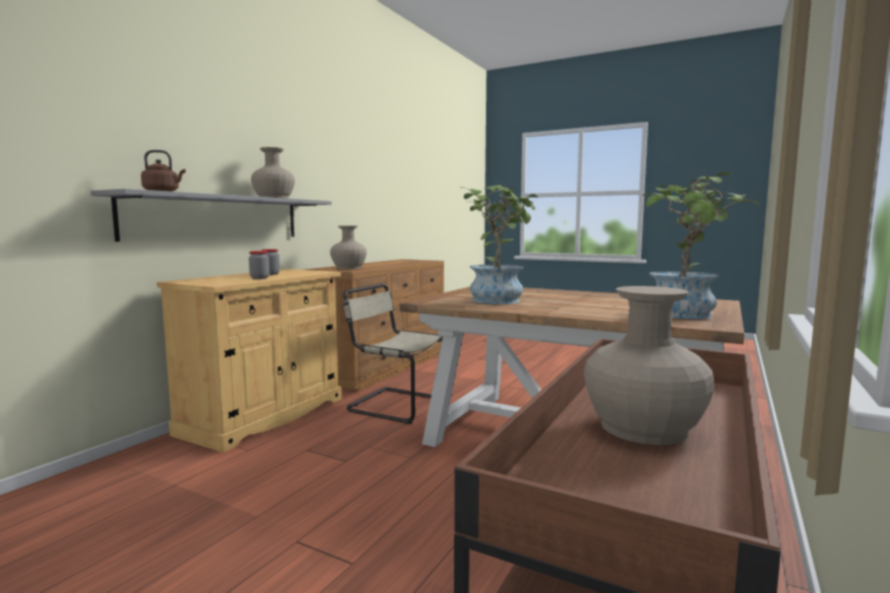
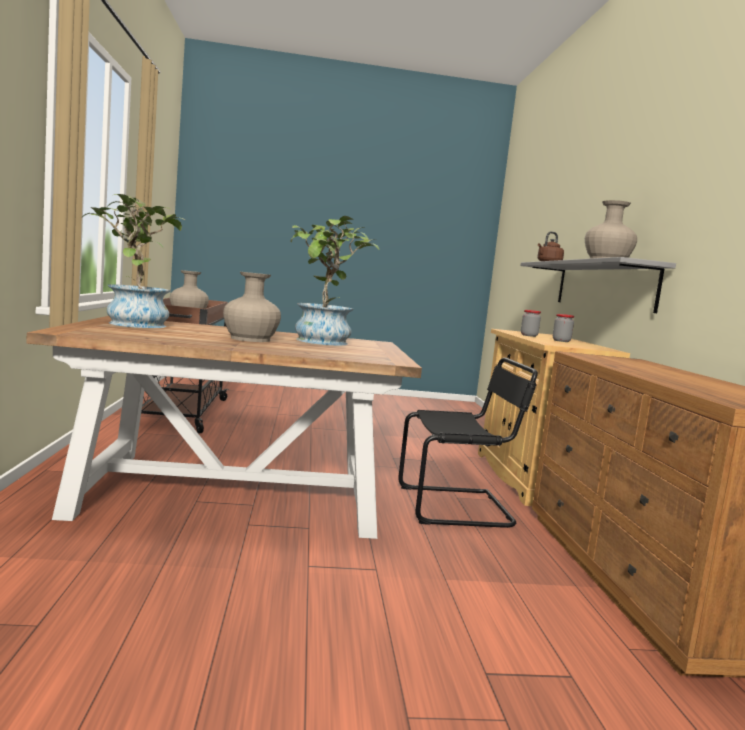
camera: 145 degrees right, 0 degrees up
beige vase [330,226,367,269] -> beige vase moved to [223,272,281,342]
beige chair [343,284,443,424] -> black chair [398,358,538,528]

